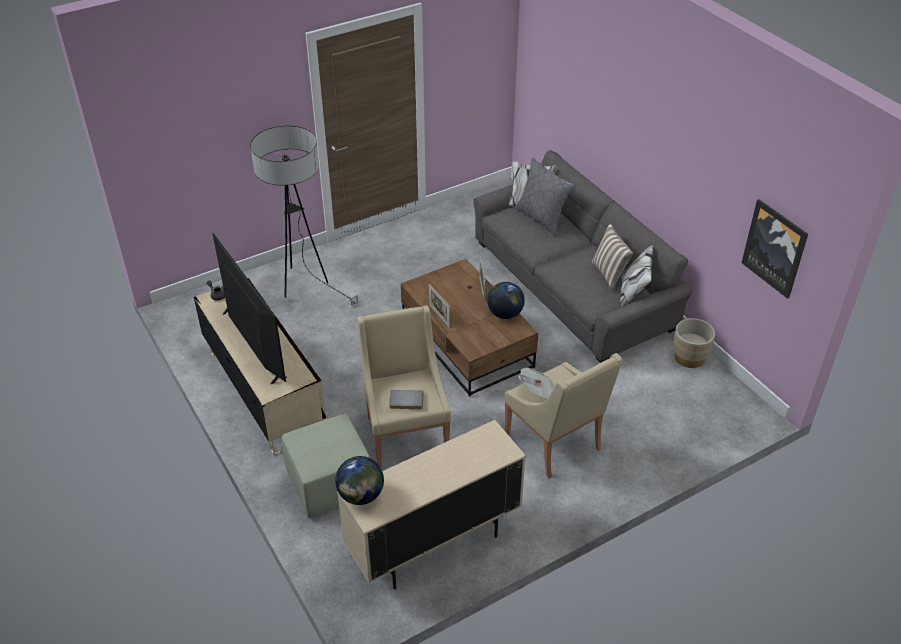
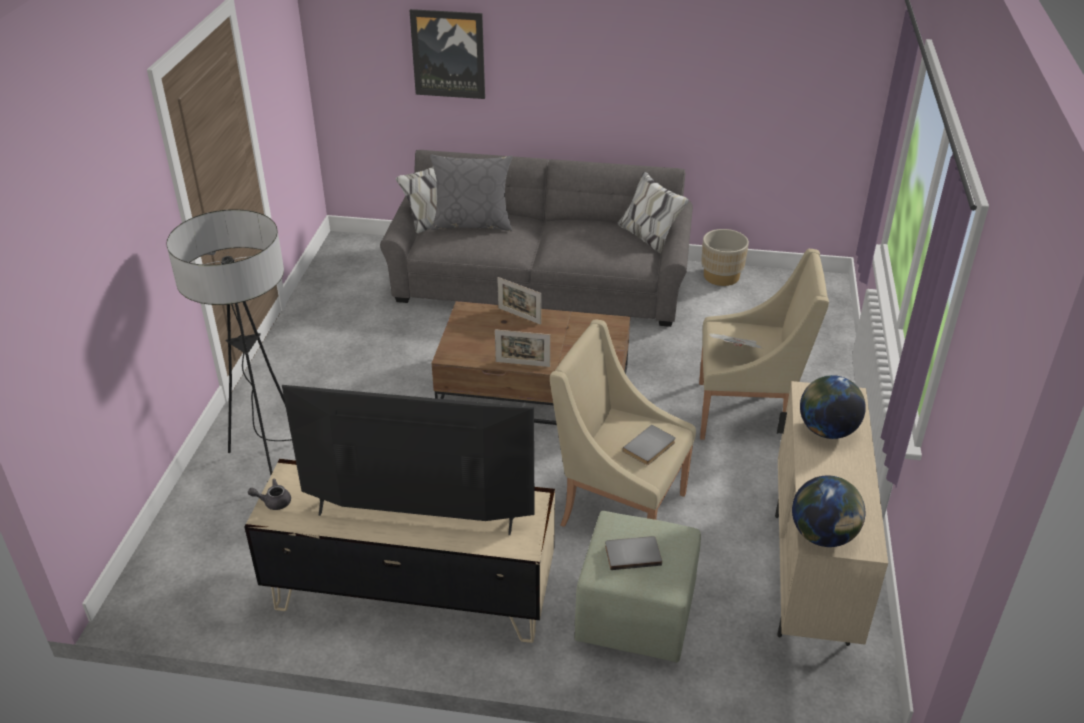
camera: 50 degrees left, 5 degrees down
globe [487,282,525,319] -> globe moved to [800,375,866,439]
pillow [592,224,633,291] -> none
picture [741,199,808,299] -> picture moved to [409,9,485,99]
none -> grey book [605,536,662,570]

